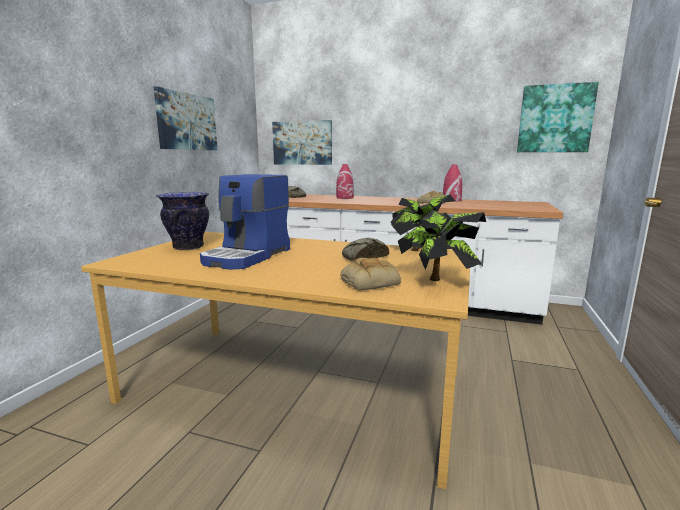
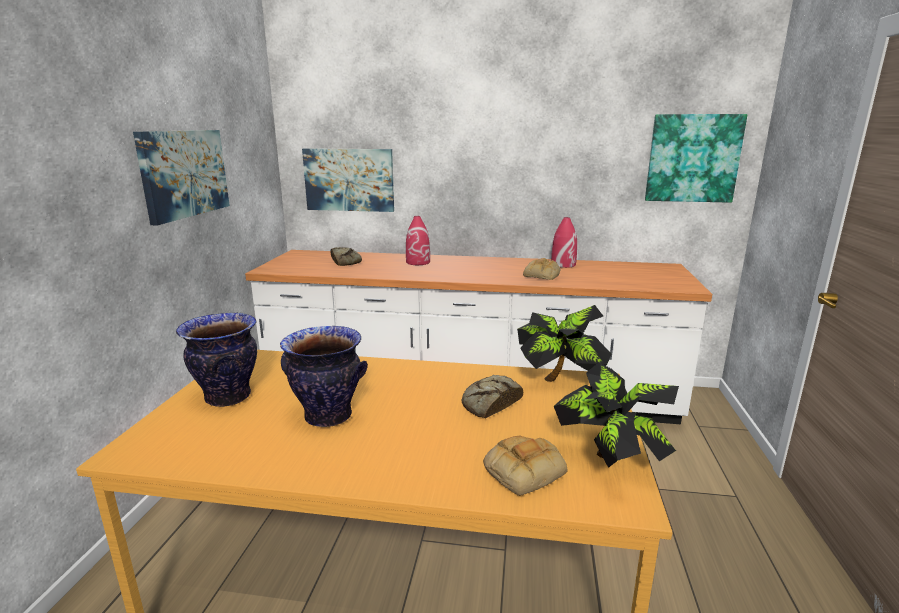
camera: 10 degrees left, 5 degrees up
coffee machine [200,174,290,270] -> vase [280,326,368,427]

